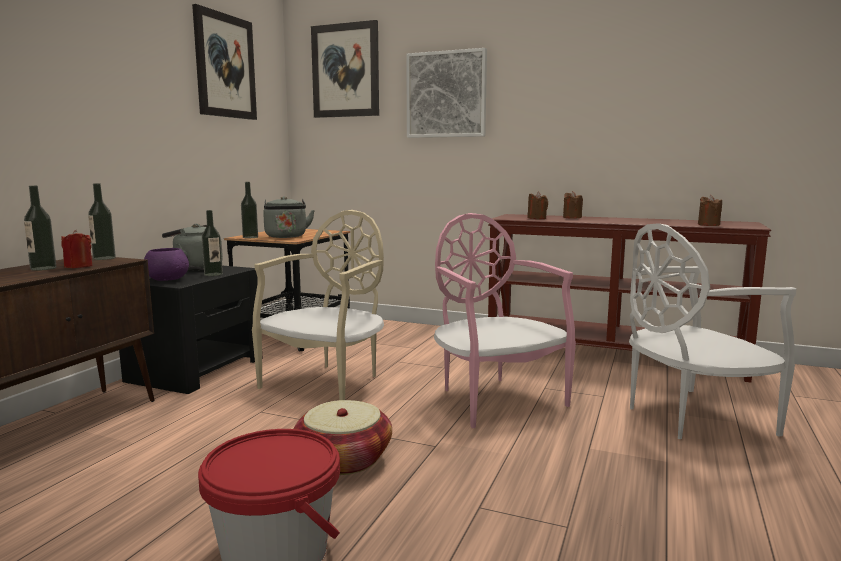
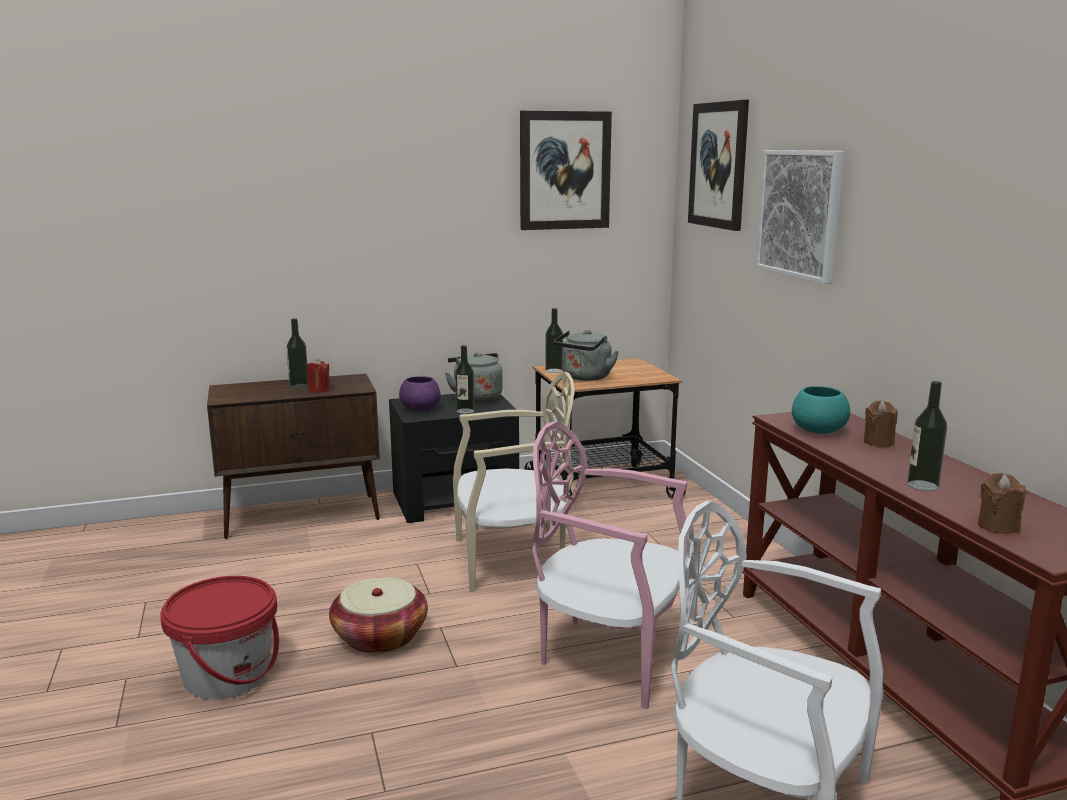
camera: 50 degrees right, 5 degrees up
bottle [88,183,116,260] -> bottle moved to [907,381,947,491]
pink chair [434,213,576,428] -> pink chair turned 90 degrees counterclockwise [532,421,694,709]
brown candle [527,192,548,219] -> turquoise bowl [792,386,850,434]

